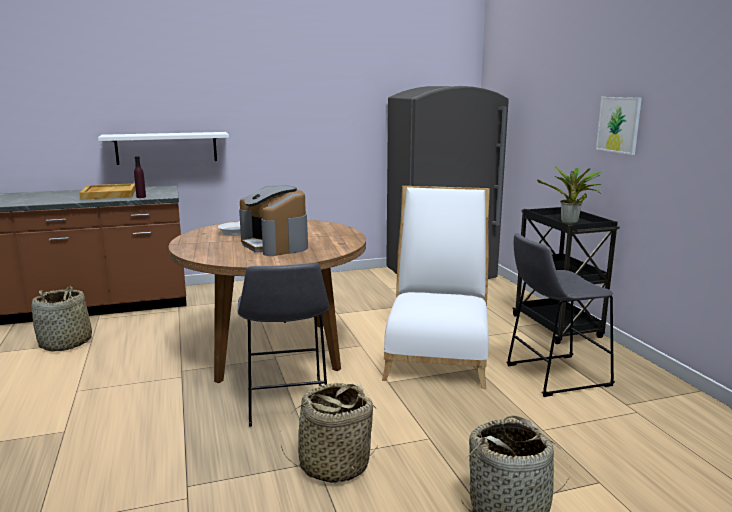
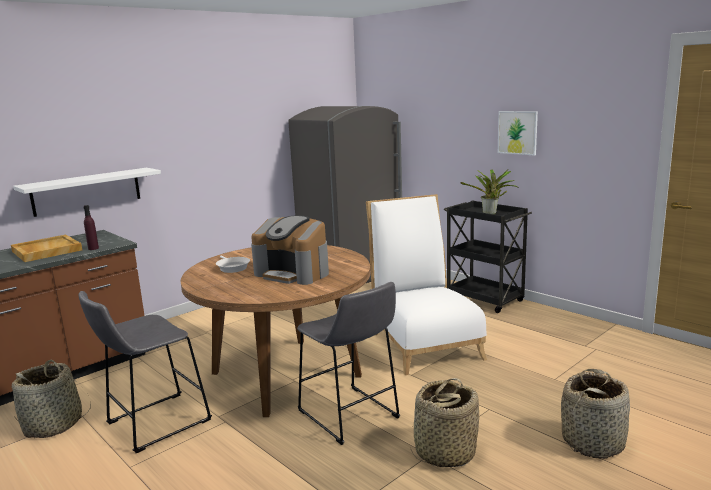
camera: 25 degrees left, 0 degrees up
grey stool [506,233,615,397] -> grey stool moved to [78,291,212,453]

